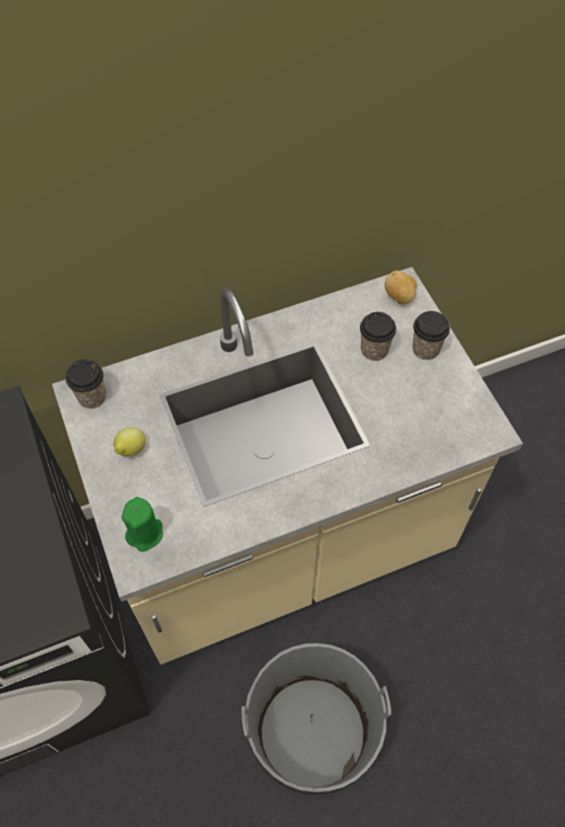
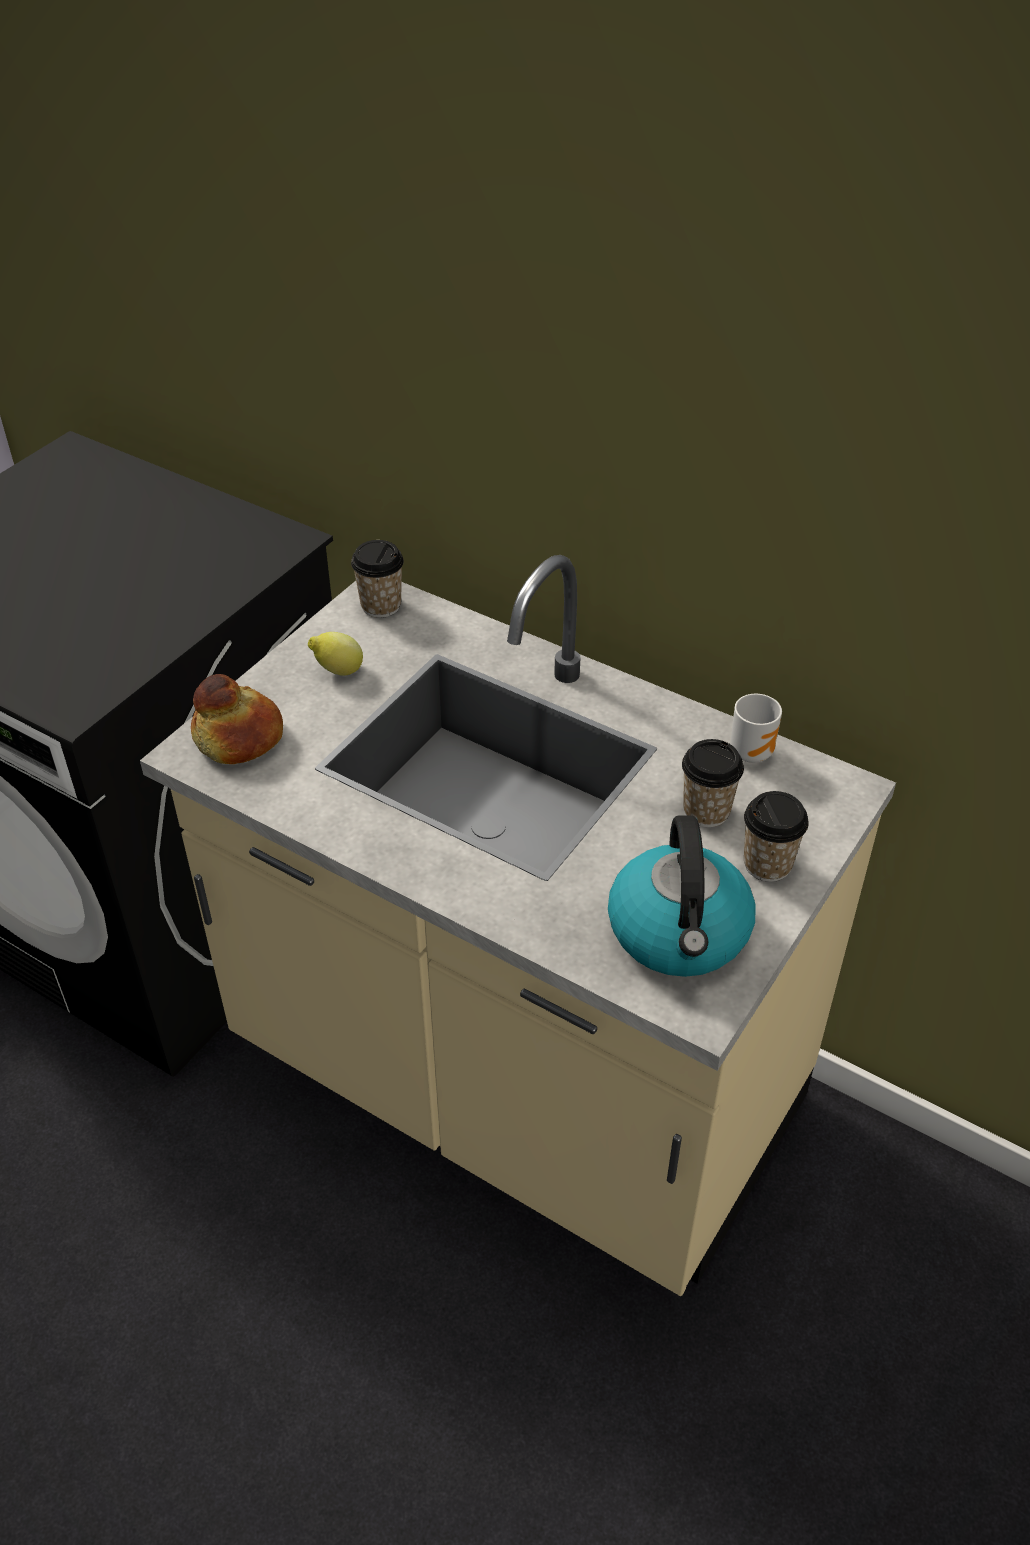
camera: 55 degrees right, 15 degrees down
green candle [122,497,163,552] -> bread [191,674,283,764]
grey bucket [242,643,391,794] -> none
potato [385,271,417,304] -> none
none -> kettle [608,815,755,977]
none -> mug [730,694,782,763]

